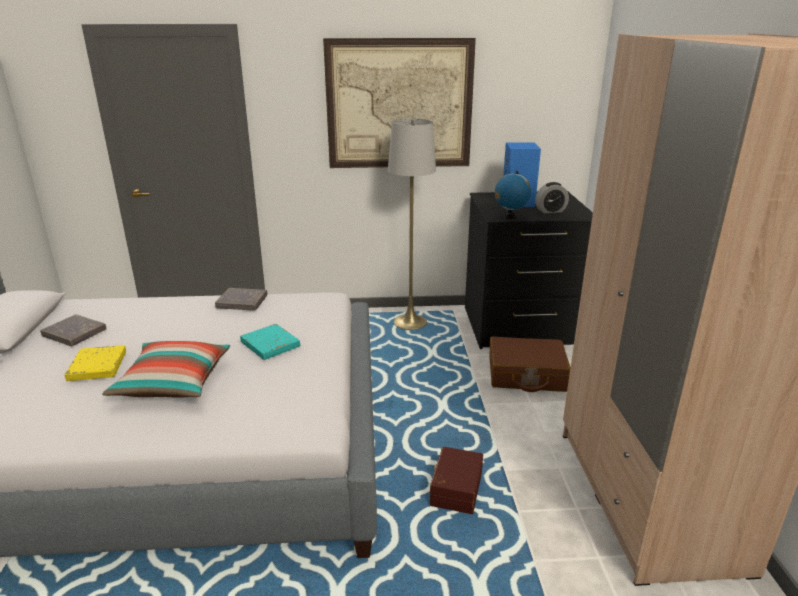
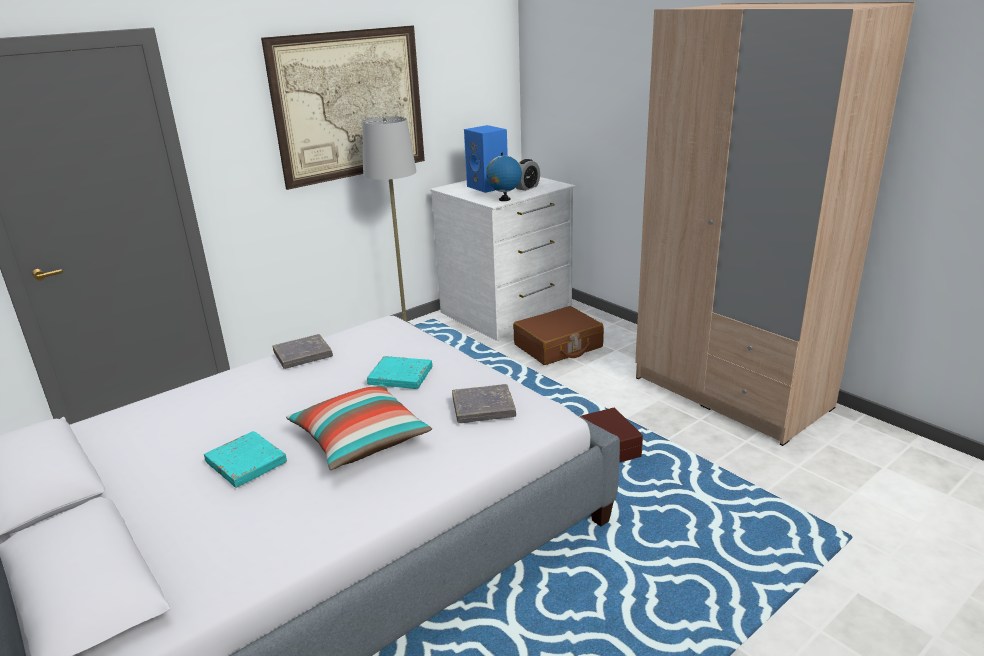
camera: 35 degrees left, 0 degrees up
grey book [40,314,107,346] -> grey book moved to [452,384,516,423]
yellow book [65,345,126,381] -> turquoise book [204,431,287,488]
black dresser [465,191,593,349] -> white dresser [430,177,575,341]

